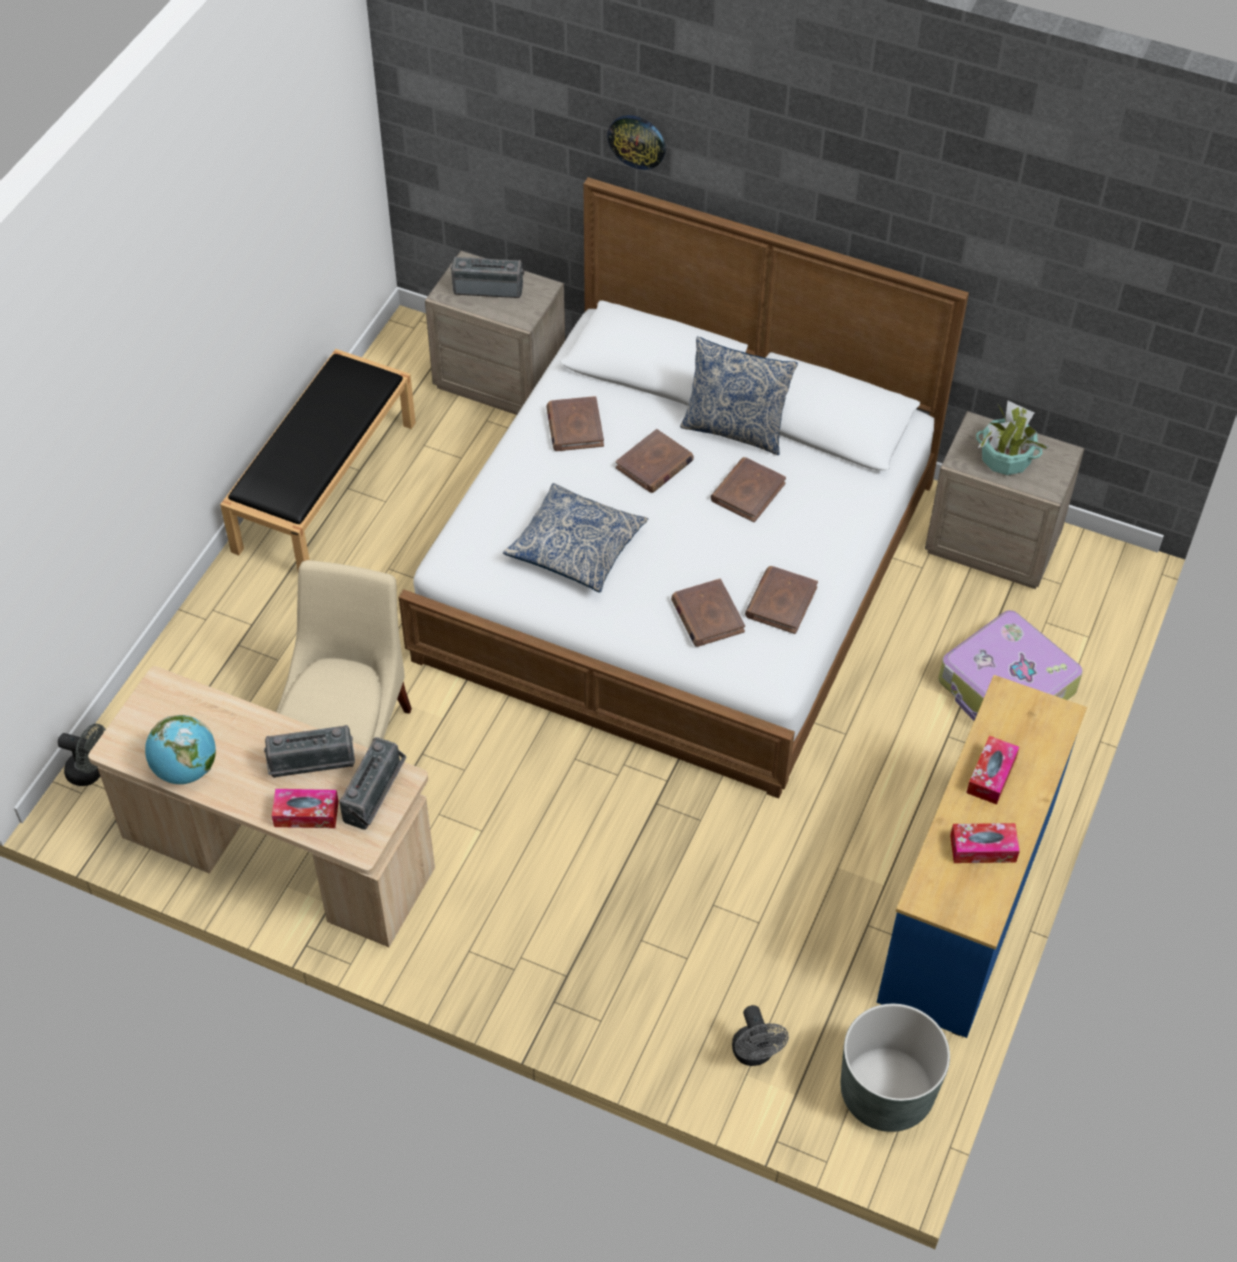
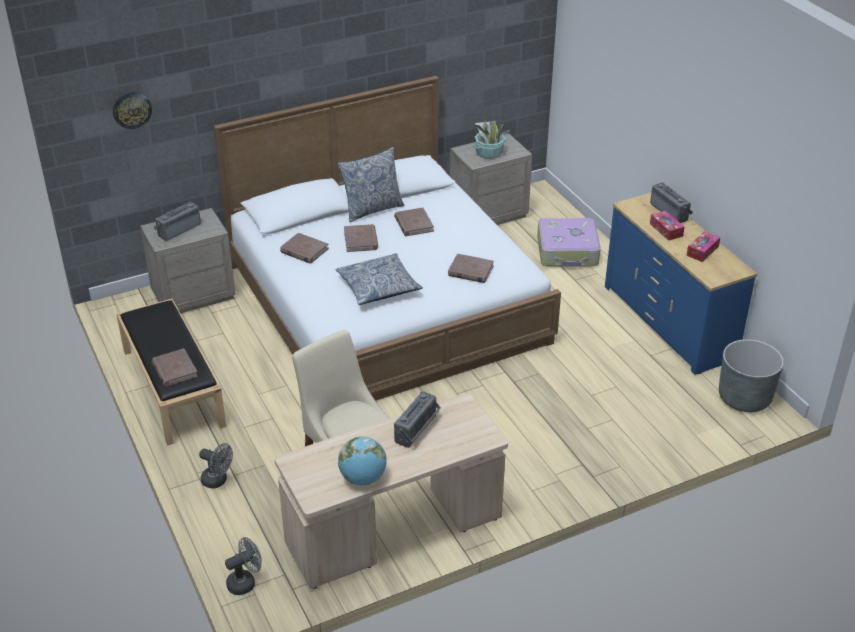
camera: 50 degrees left, 15 degrees down
tissue box [272,789,339,828] -> none
radio [339,737,407,830] -> radio moved to [650,182,693,223]
wall clock [607,115,666,170] -> wall clock moved to [113,92,152,129]
grey fan [732,1005,789,1066] -> grey fan moved to [199,443,233,488]
brown book [745,566,818,634] -> brown book moved to [152,348,198,387]

